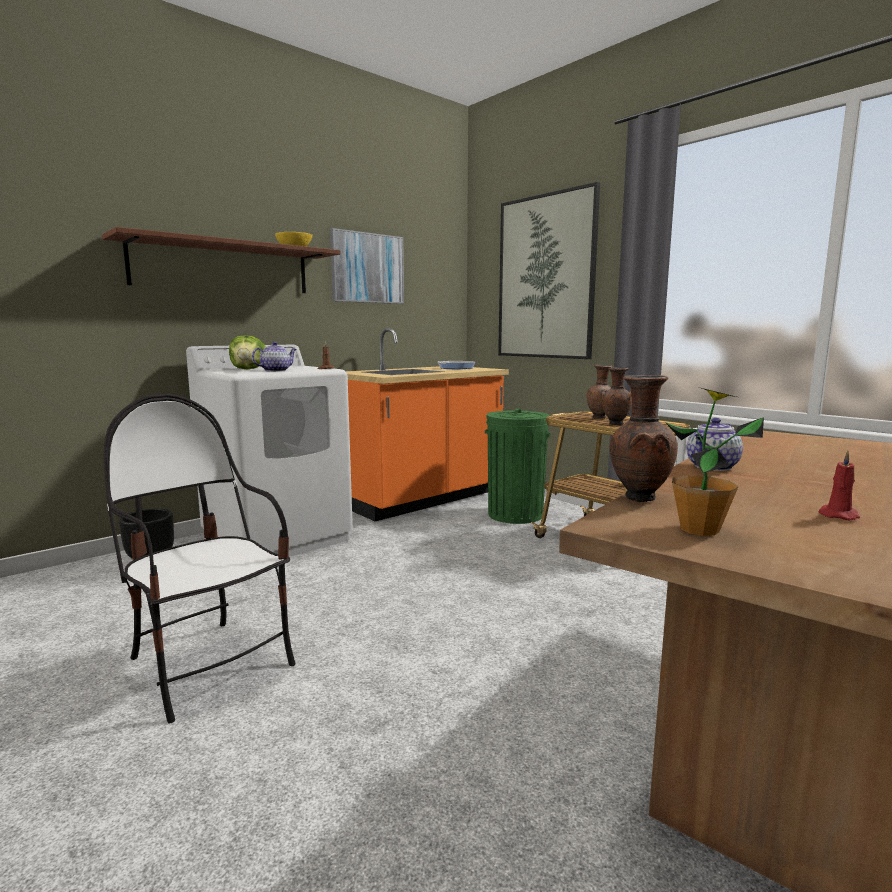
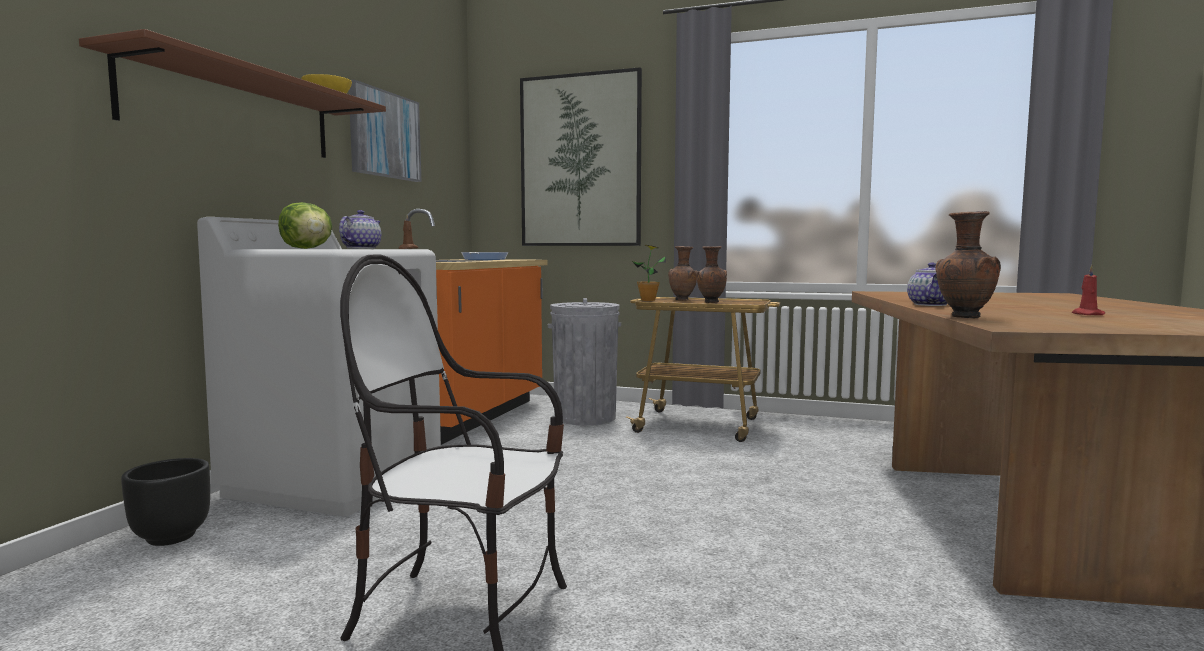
camera: 30 degrees left, 5 degrees down
green trash can [485,409,551,524] -> grey trash can [548,298,621,425]
potted plant [665,387,764,536] -> potted plant moved to [632,245,666,301]

